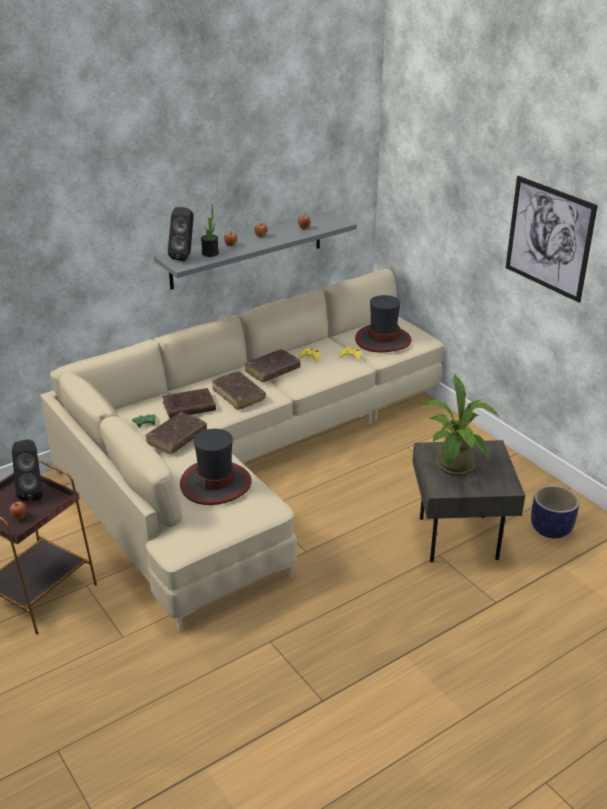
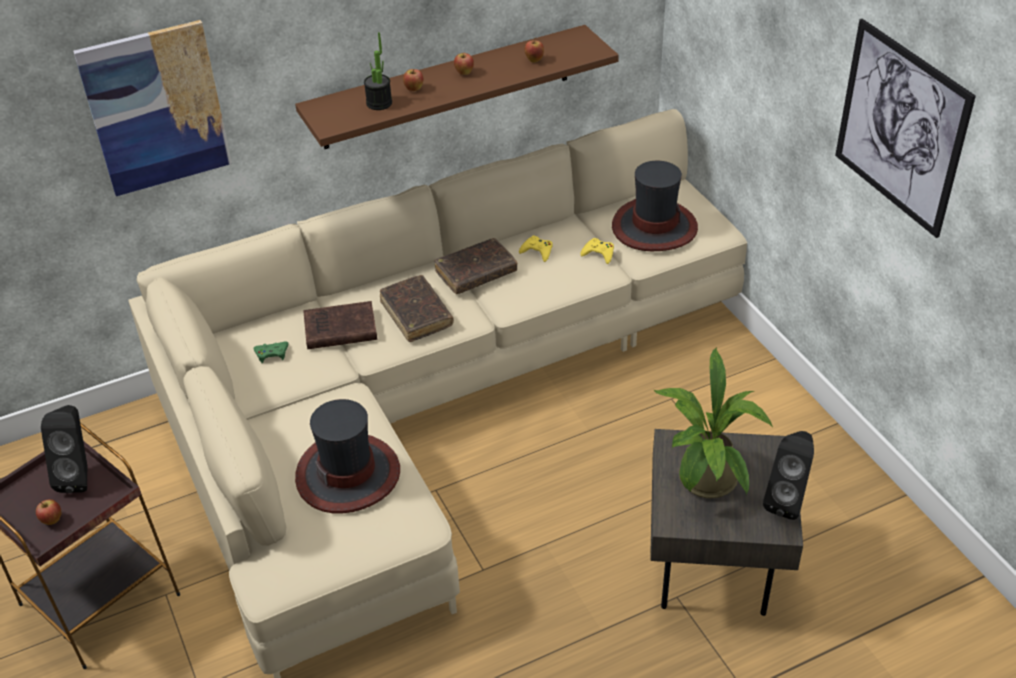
camera: 10 degrees right, 10 degrees up
brown book [145,412,207,454] -> none
grey shelf [154,211,357,290] -> brown shelf [295,25,619,149]
black speaker [168,207,194,261] -> black speaker moved to [763,431,814,520]
planter [531,485,579,539] -> none
none -> picture [73,20,232,196]

